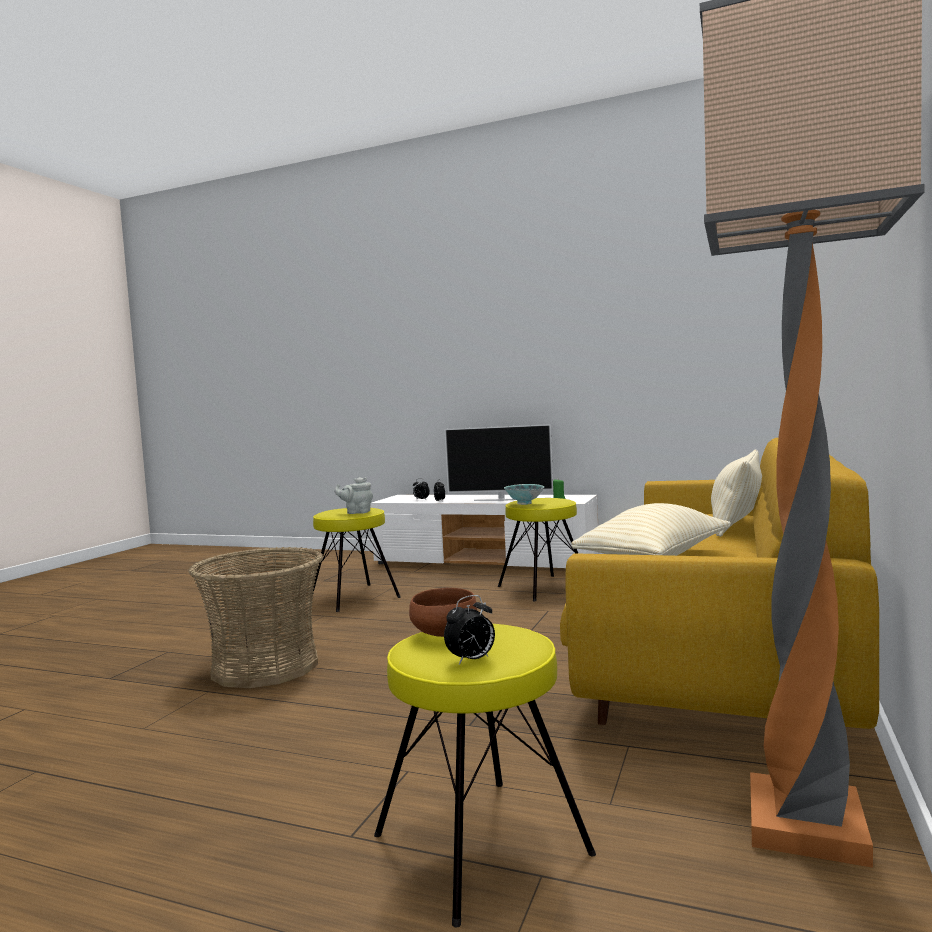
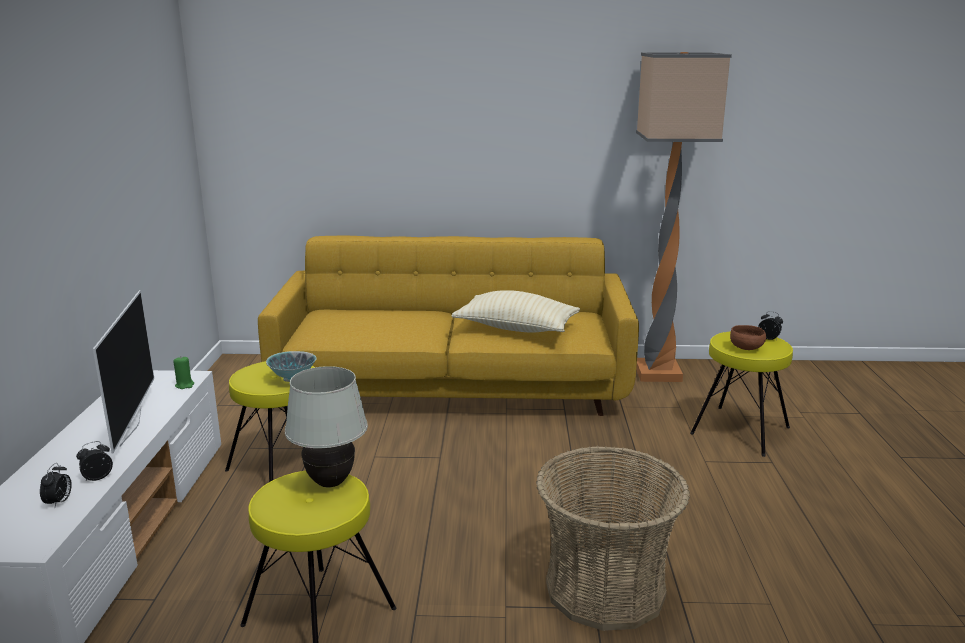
camera: 110 degrees left, 15 degrees up
grey teapot [334,477,373,514] -> white table lamp [285,366,368,487]
beige pillow [711,450,762,537] -> none

